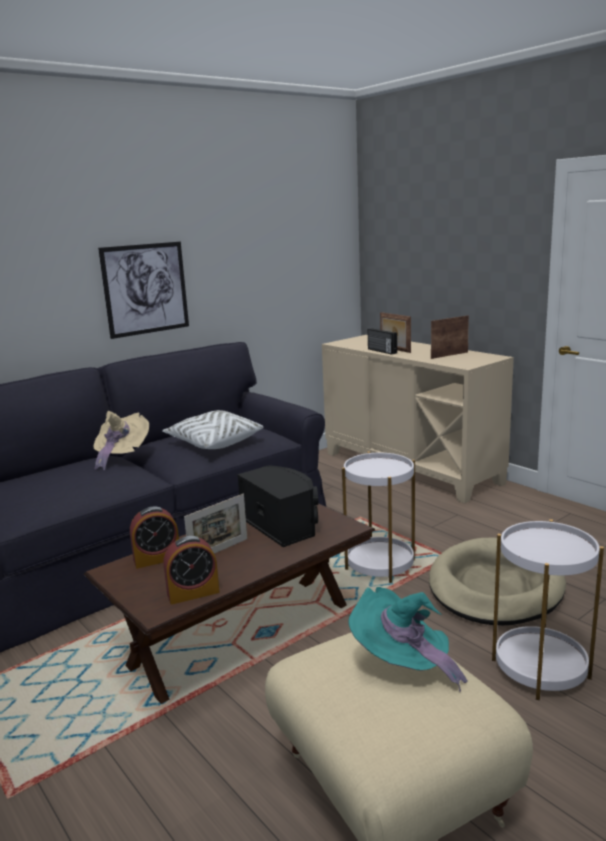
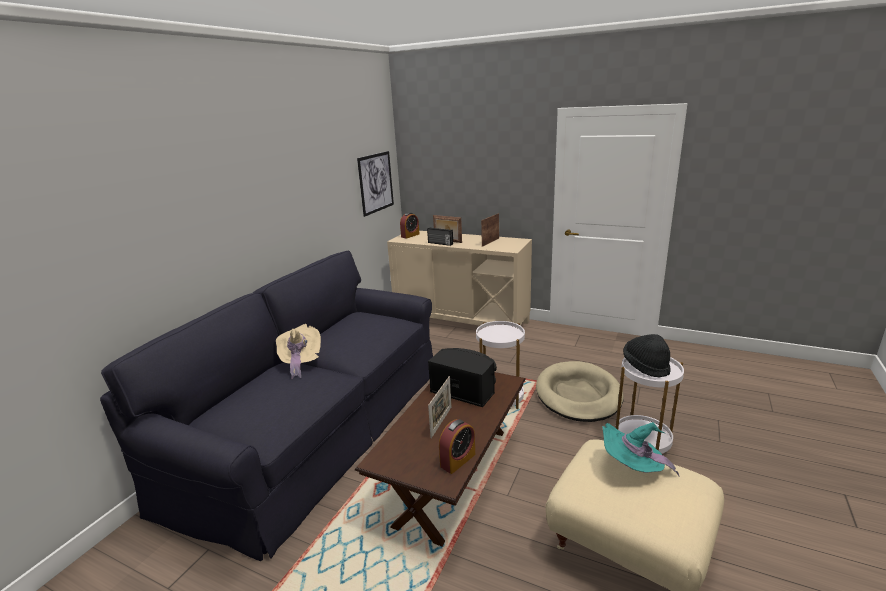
camera: 25 degrees left, 5 degrees up
picture [98,242,189,339] -> picture moved to [357,151,394,217]
alarm clock [130,506,179,568] -> alarm clock moved to [400,212,420,239]
white pillow [162,410,264,449] -> none
none -> black hat [623,334,671,377]

